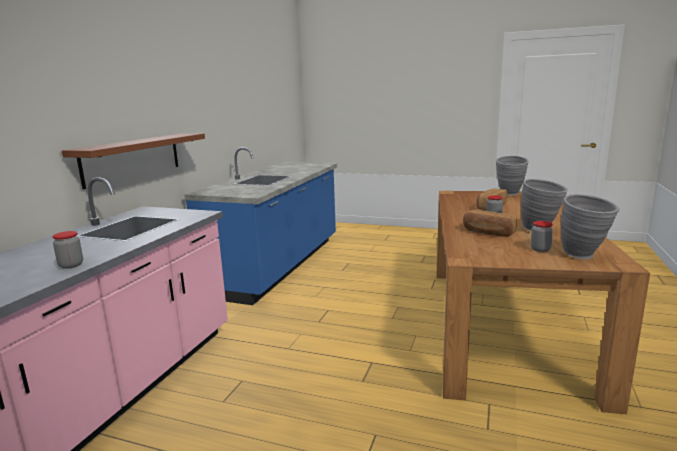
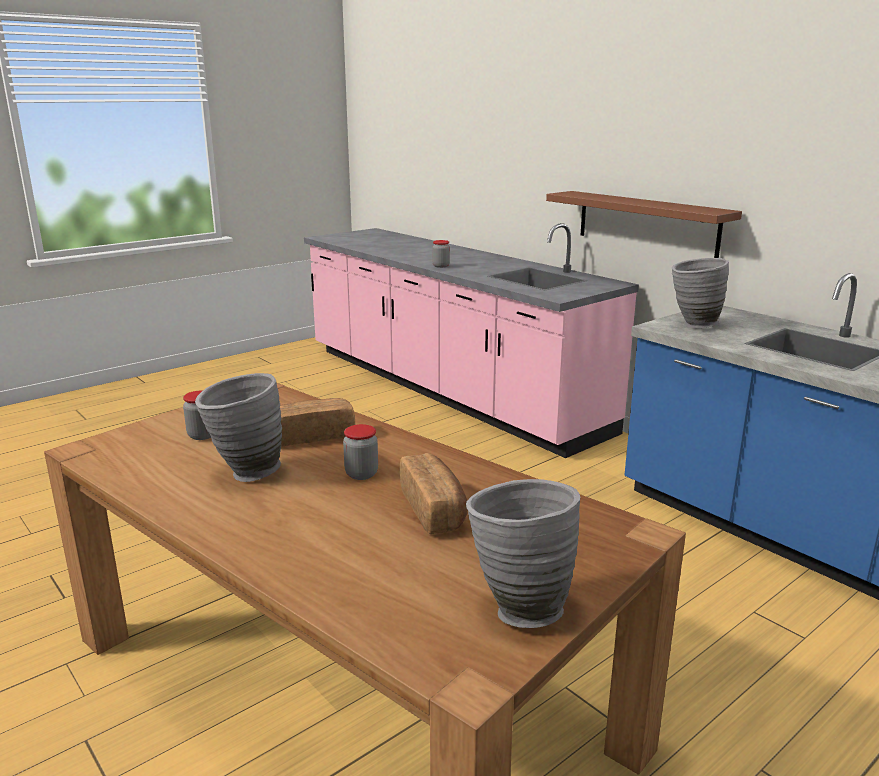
camera: 120 degrees right, 5 degrees up
grey vase [561,194,619,259] -> grey vase moved to [672,258,729,329]

